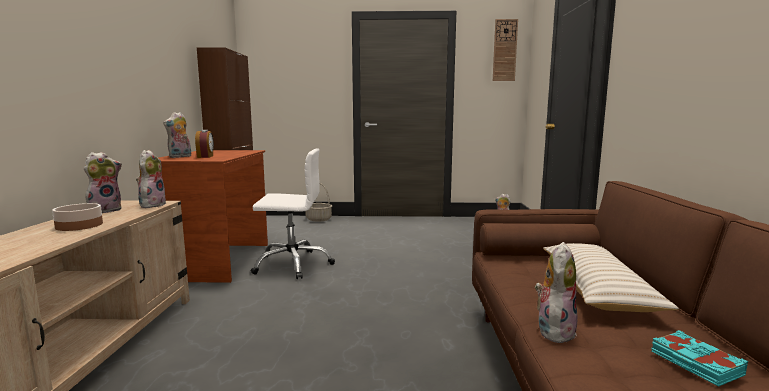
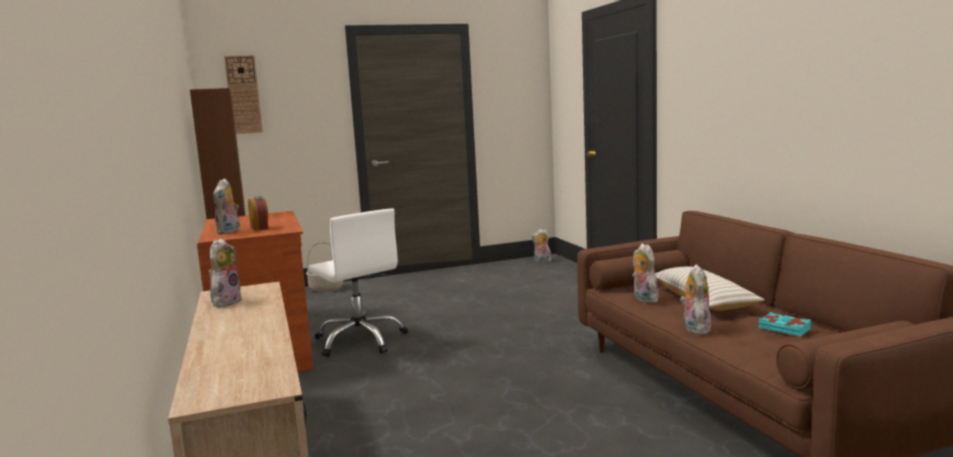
camera: 20 degrees left, 0 degrees up
bowl [52,203,103,231] -> none
plush toy [136,150,167,208] -> plush toy moved to [632,243,659,303]
white office chair [251,148,335,279] -> white office chair turned 75 degrees clockwise [308,209,408,357]
wall clock [493,19,518,81] -> wall clock moved to [224,55,263,134]

